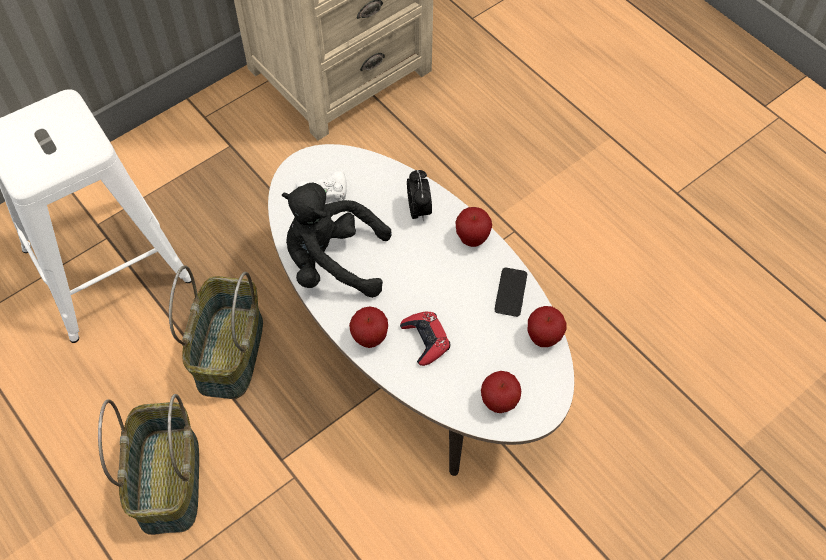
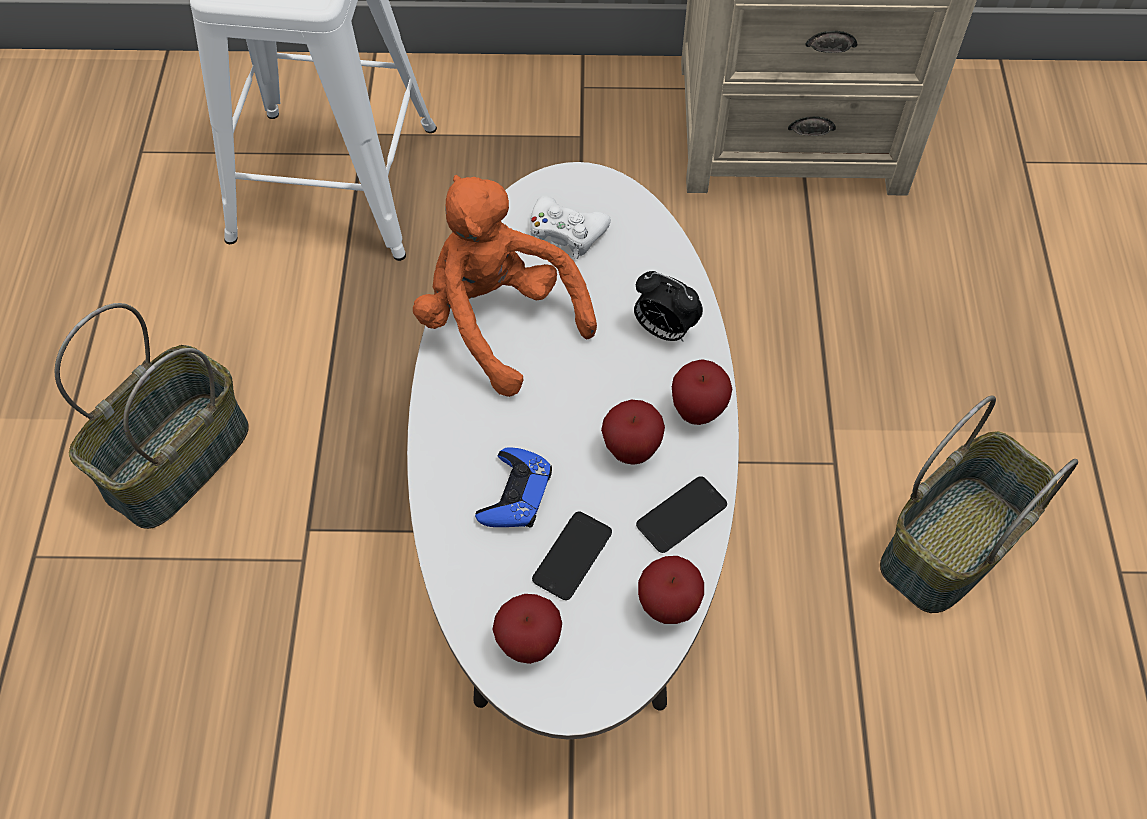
camera: 40 degrees right, 0 degrees up
basket [169,265,263,399] -> basket moved to [880,395,1078,613]
black plush toy [282,183,392,298] -> orange plush toy [413,175,597,397]
apple [349,306,388,348] -> apple moved to [601,400,665,465]
red game controller [400,312,450,366] -> blue game controller [475,447,552,528]
alarm clock [407,170,432,222] -> alarm clock turned 90 degrees clockwise [634,271,703,342]
none -> phone [532,511,612,600]

